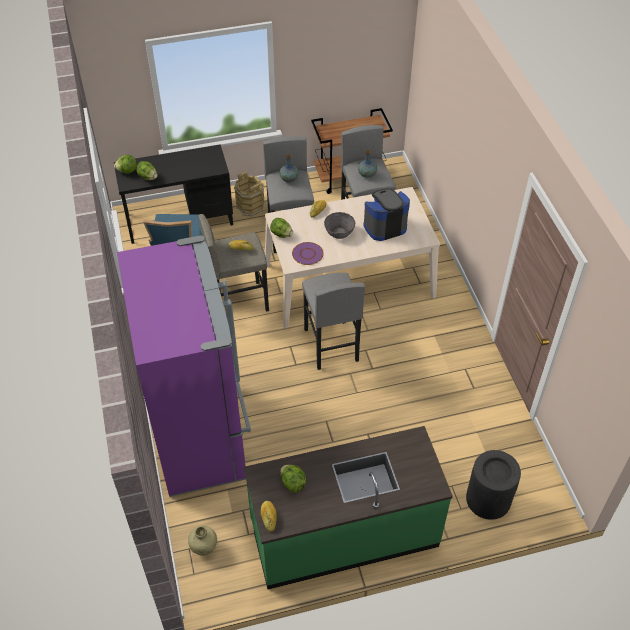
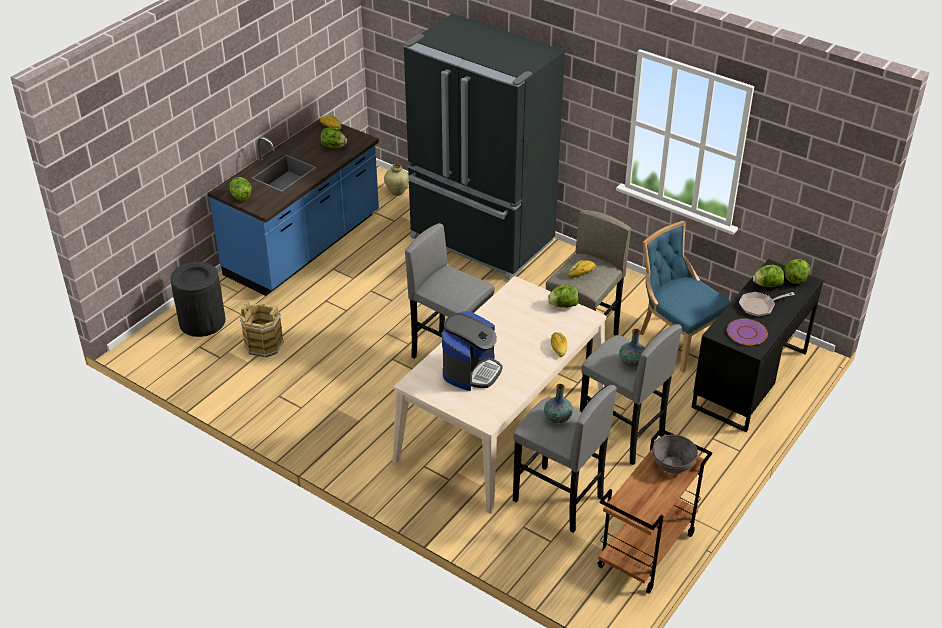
camera: 140 degrees right, 10 degrees down
purple fridge [117,235,251,497] -> black fridge [403,13,565,280]
brown bucket [234,171,265,217] -> brown bucket moved to [240,301,284,358]
green counter [244,426,453,589] -> blue counter [208,118,379,296]
purple plate [292,242,324,265] -> purple plate moved to [727,319,768,345]
grey bowl [324,212,355,239] -> grey bowl moved to [652,434,698,473]
none -> lettuce [229,177,252,201]
none -> frying pan [739,292,795,317]

